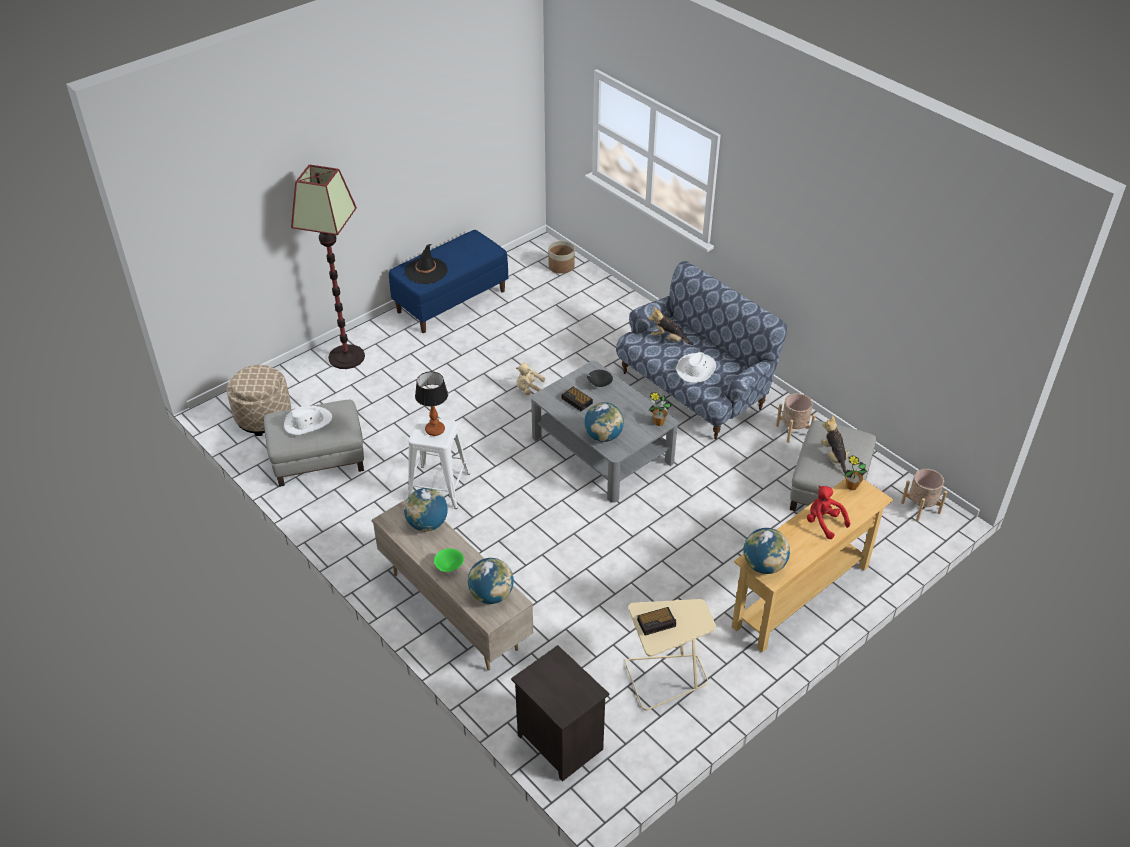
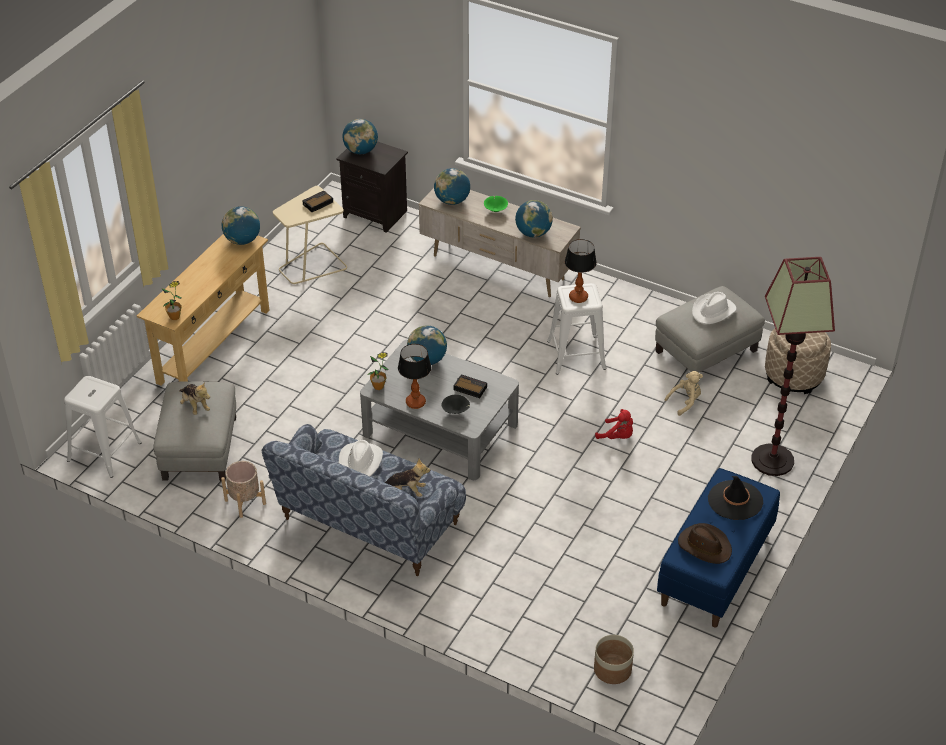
camera: 160 degrees right, 0 degrees up
beige plush toy [516,363,545,395] -> beige plush toy moved to [664,371,703,416]
red plush toy [807,486,850,539] -> red plush toy moved to [595,409,633,439]
beige planter [901,469,947,522] -> white stool [64,376,142,478]
none -> globe [342,119,378,154]
none -> table lamp [398,344,431,409]
none -> brown hat [678,523,732,564]

